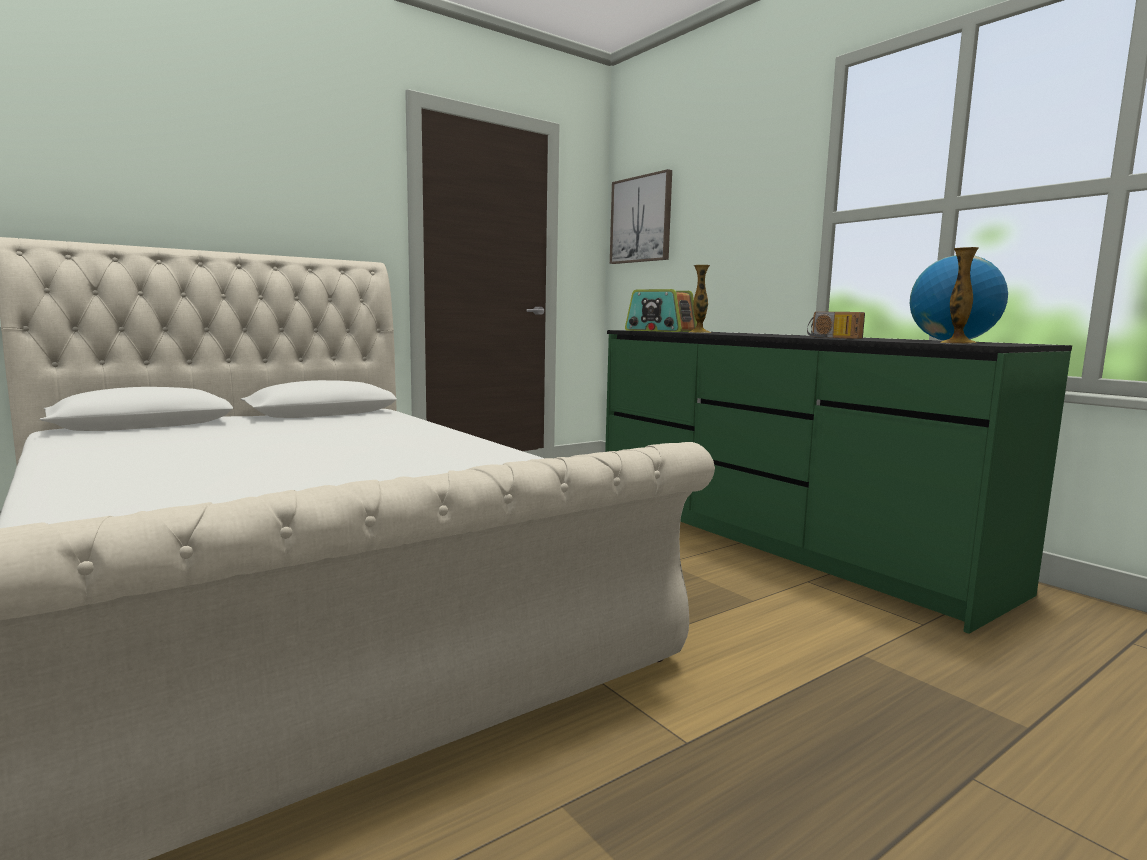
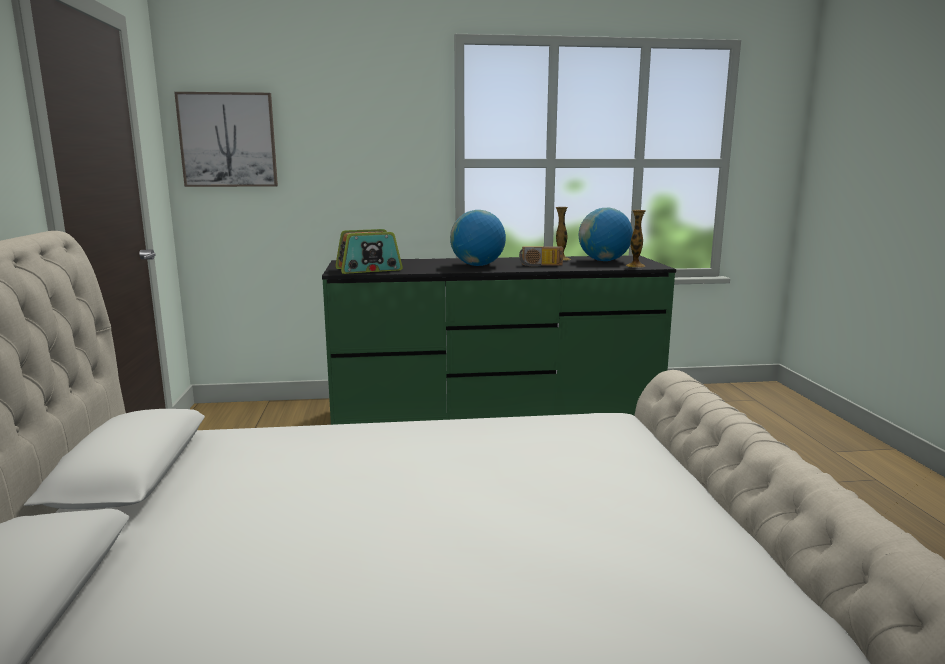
camera: 60 degrees left, 5 degrees up
vase [688,265,711,333] -> vase moved to [555,207,571,261]
none -> globe [450,210,506,266]

